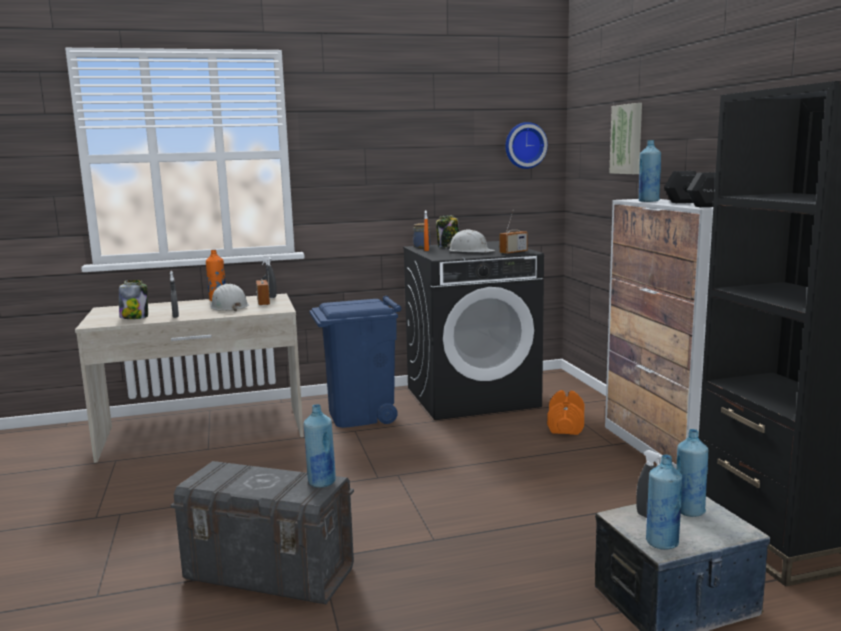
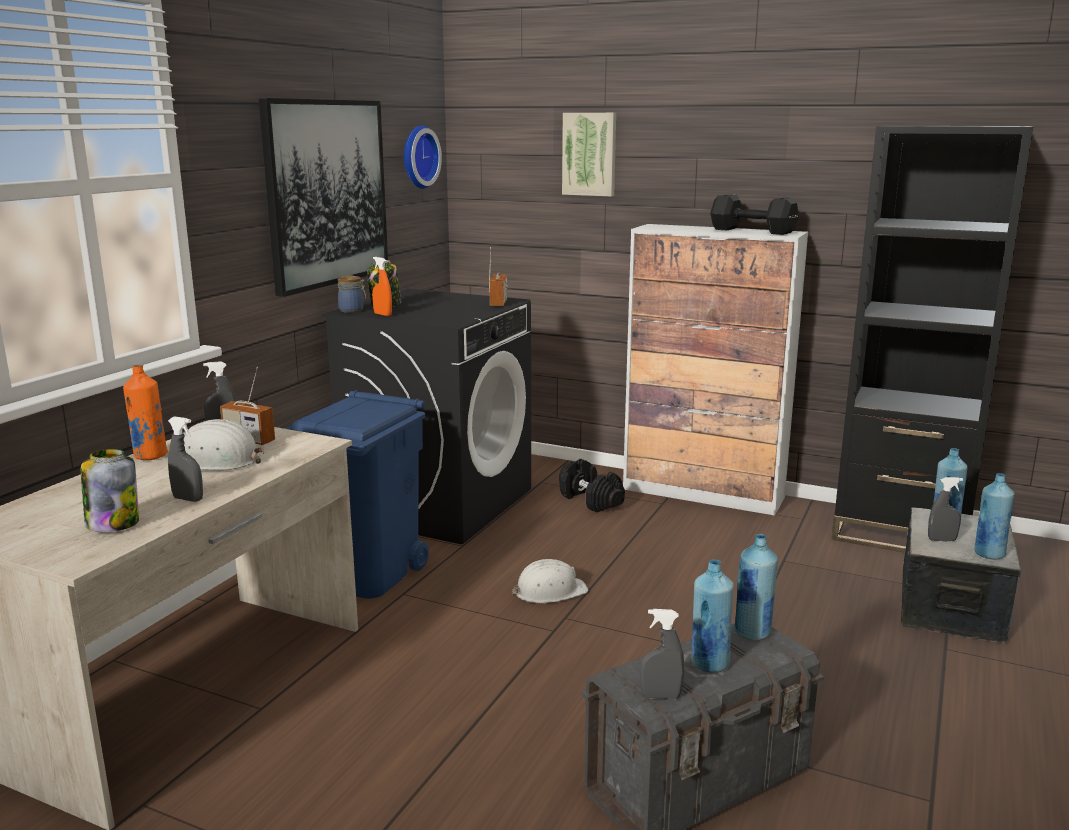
camera: 50 degrees left, 5 degrees up
white hard hat [447,229,495,253] -> white hard hat moved to [512,559,589,603]
orange dumbbell [547,390,585,435] -> black dumbbell [559,459,625,513]
blue bottle [639,140,661,202] -> blue bottle moved to [692,559,734,672]
none -> picture [259,98,388,297]
none -> grey spray bottle [640,609,684,699]

